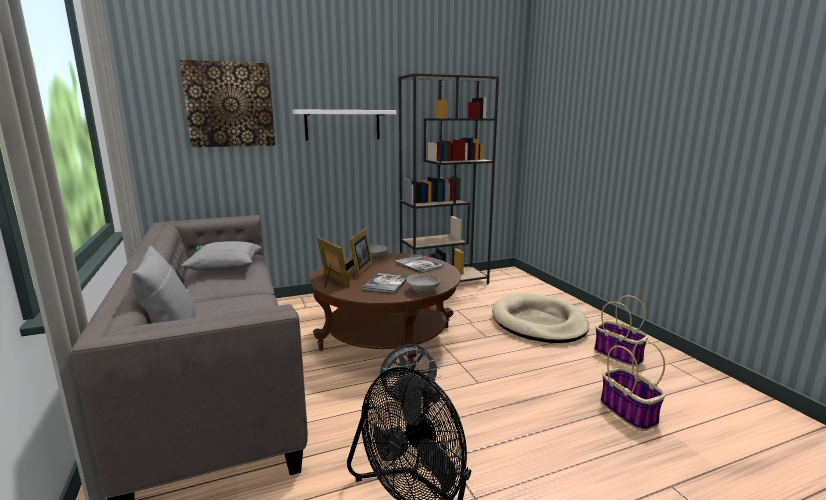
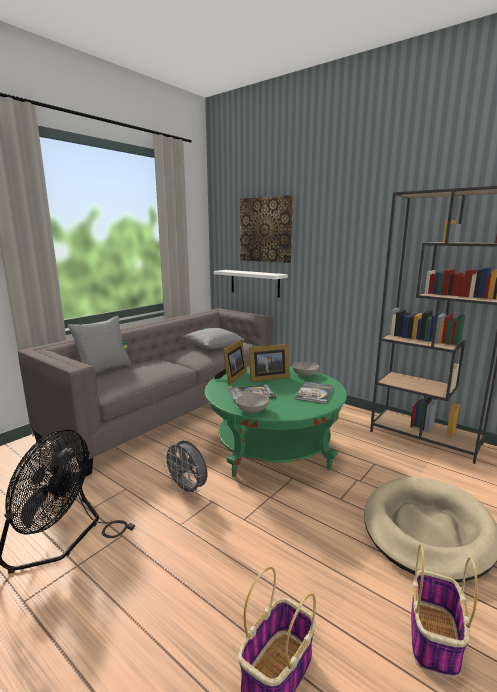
camera: 60 degrees right, 0 degrees up
white shelf [292,109,397,141] -> white shelf moved to [213,270,288,298]
brown coffee table [310,253,461,366] -> green coffee table [205,367,347,477]

